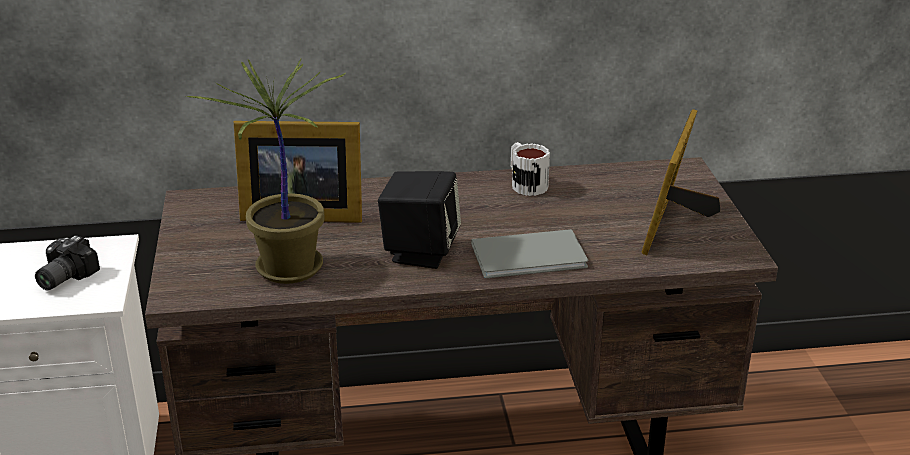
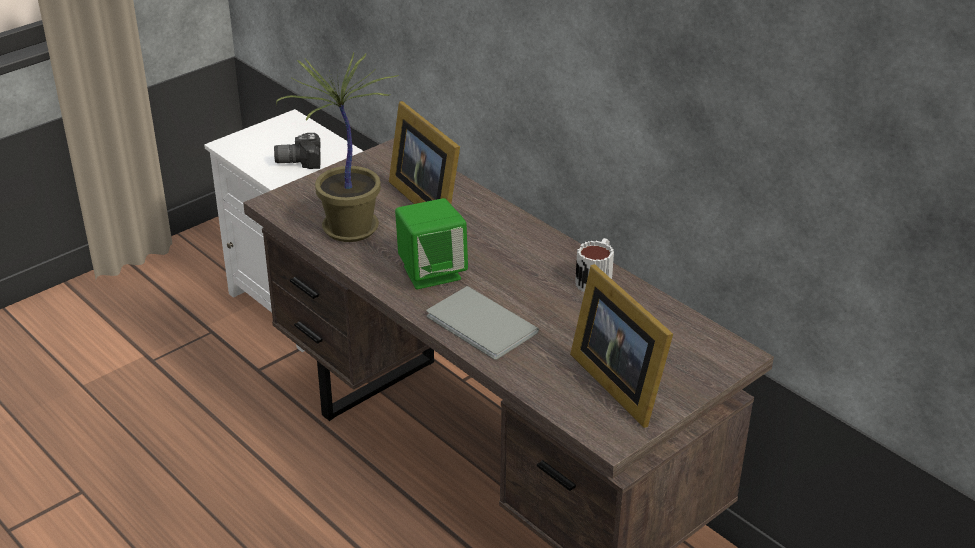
camera: 55 degrees right, 5 degrees up
black speaker [378,171,461,269] -> green speaker [395,198,468,289]
picture frame [642,109,720,255] -> picture frame turned 105 degrees counterclockwise [570,264,673,428]

